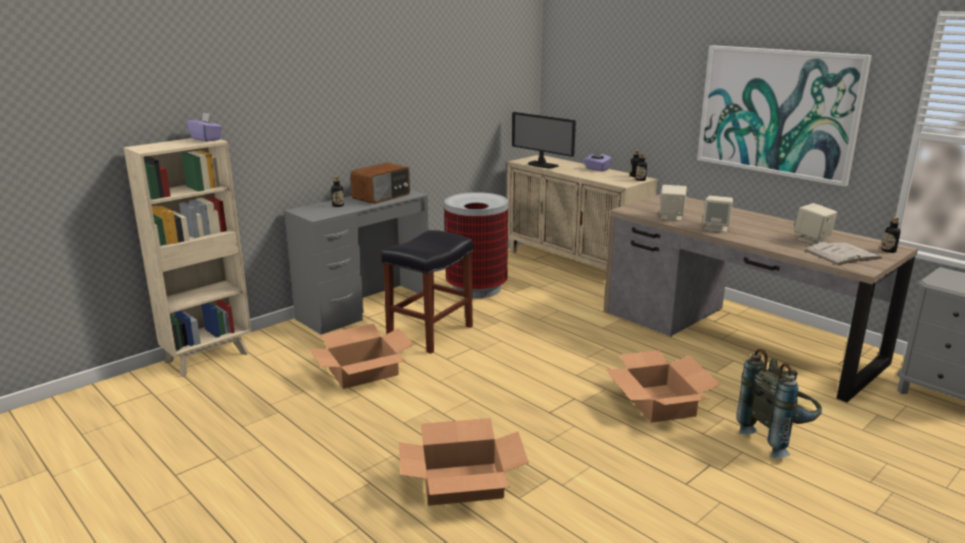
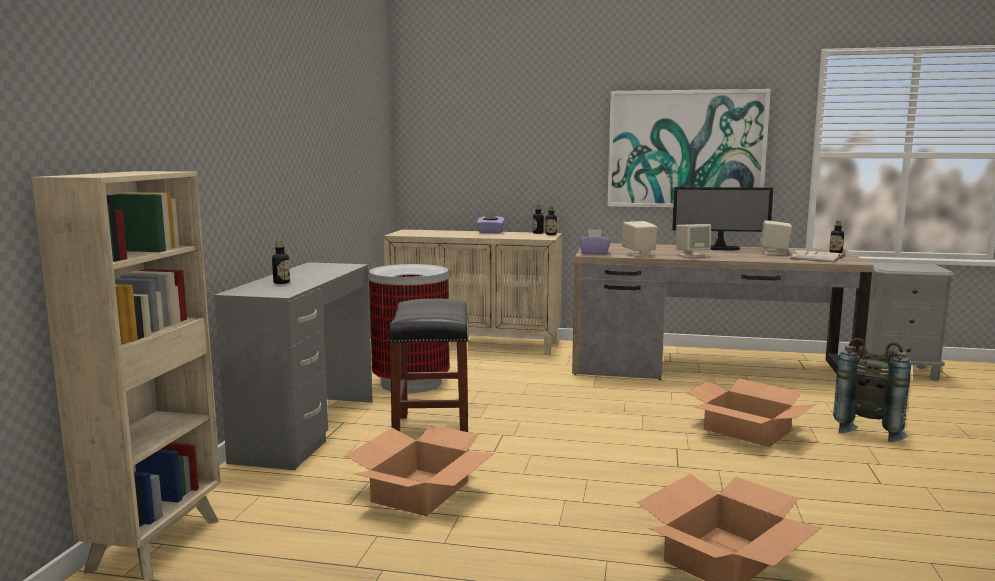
camera: 35 degrees left, 10 degrees down
purple tissue box [187,112,223,142] -> purple tissue box moved to [579,229,611,255]
radio [351,163,410,204] -> none
monitor [512,112,576,168] -> monitor moved to [672,187,773,250]

